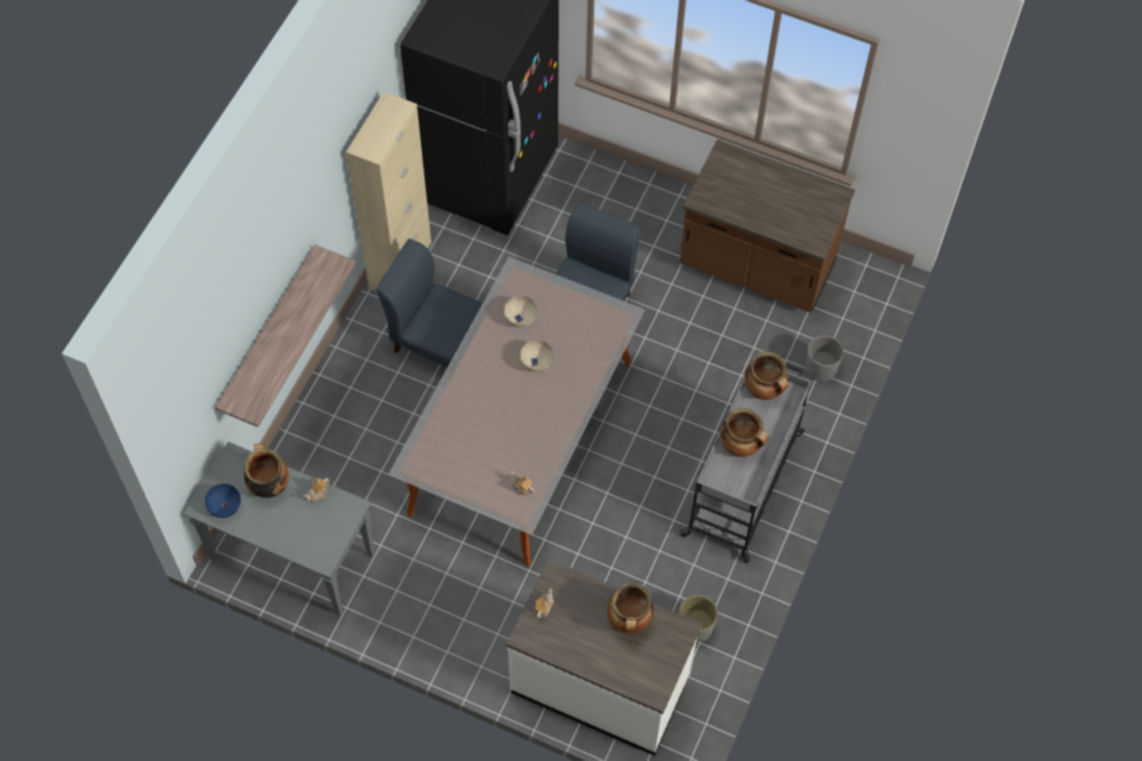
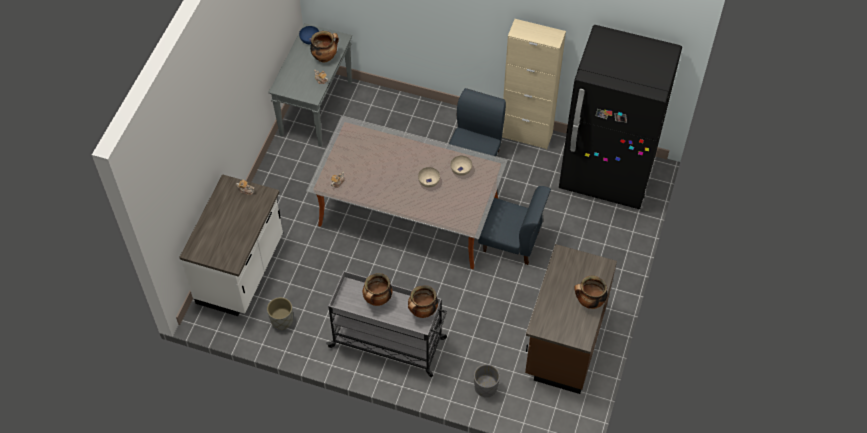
camera: 85 degrees right, 5 degrees down
shelf [215,245,356,427] -> none
cooking pot [607,582,654,634] -> cooking pot moved to [574,275,607,309]

